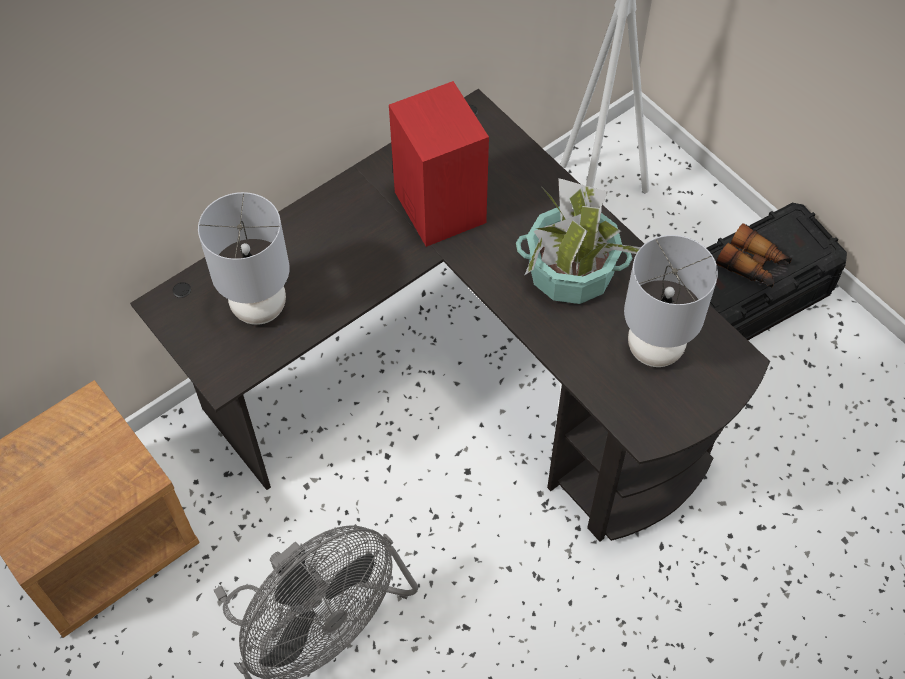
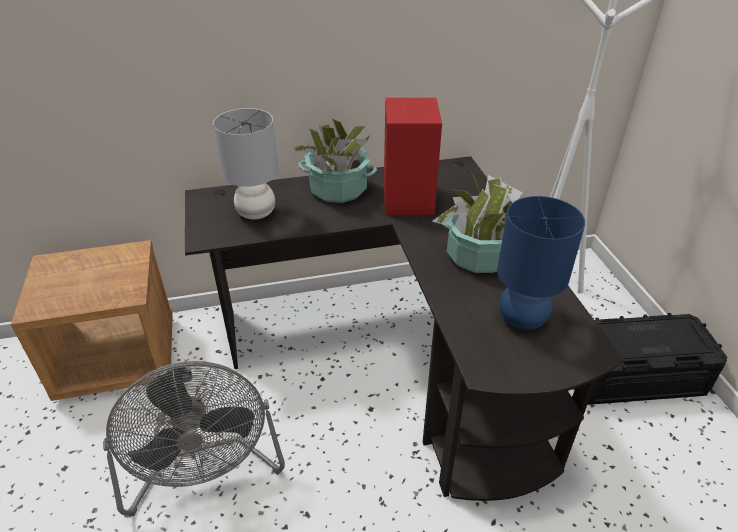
camera: 25 degrees right, 20 degrees down
grey table lamp [624,235,718,367] -> blue table lamp [497,196,585,330]
binoculars [716,223,792,287] -> none
none -> potted plant [292,118,377,203]

